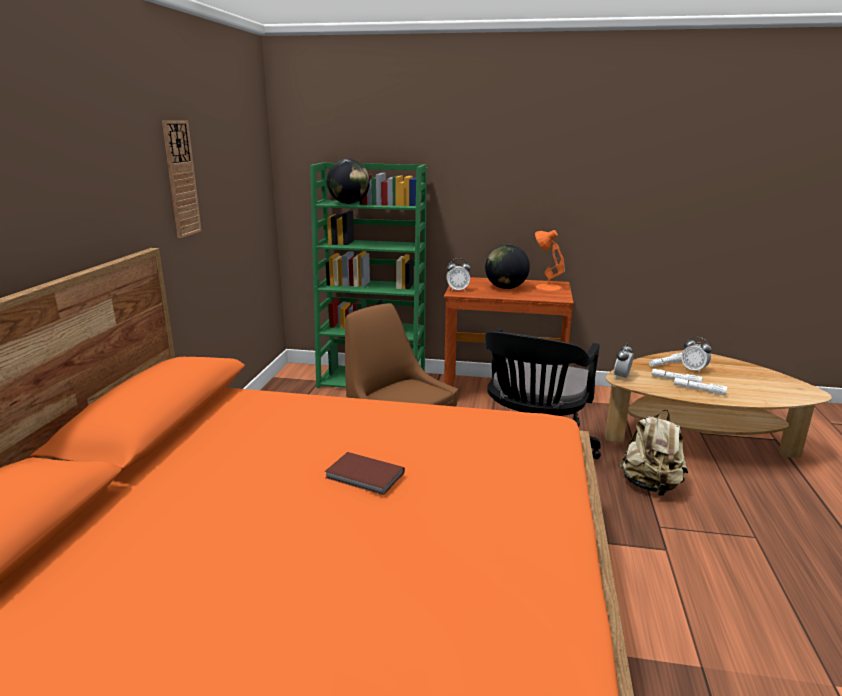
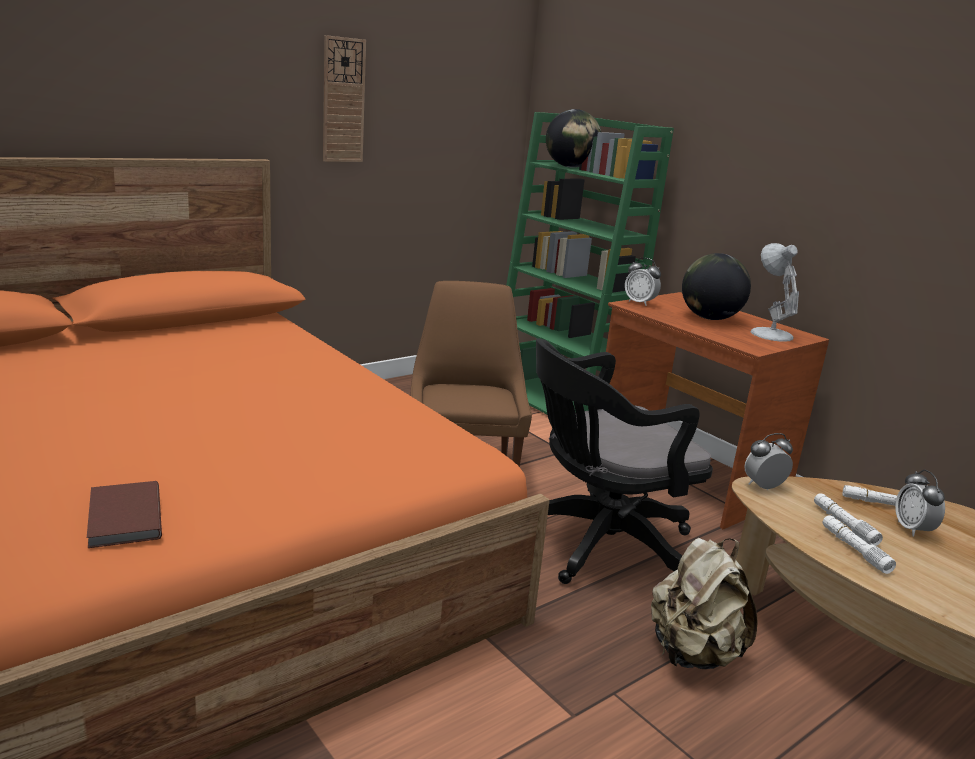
camera: 40 degrees right, 0 degrees up
brown book [325,452,405,495] -> brown book moved to [87,481,162,548]
orange table lamp [535,230,565,292] -> white table lamp [751,243,799,342]

